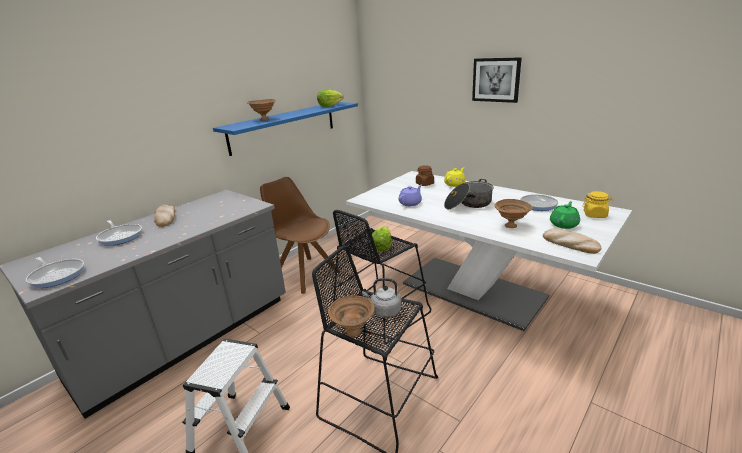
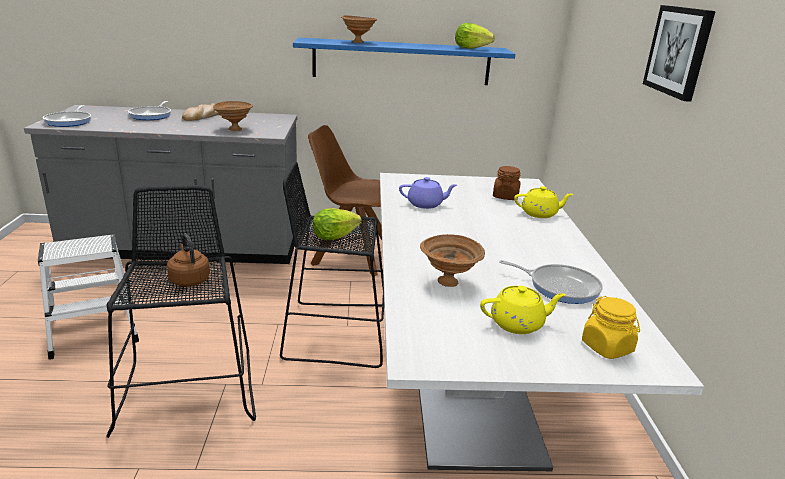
camera: 45 degrees right, 0 degrees up
brown chair [260,177,341,294] -> brown chair turned 75 degrees counterclockwise [308,125,382,276]
brown bowl [328,296,375,337] -> brown bowl moved to [213,101,253,131]
grey kettle [362,278,402,318] -> brown kettle [167,234,210,287]
cooking pot [444,179,494,209] -> none
bread [543,228,601,254] -> none
green teapot [550,201,580,229] -> yellow teapot [480,286,566,334]

